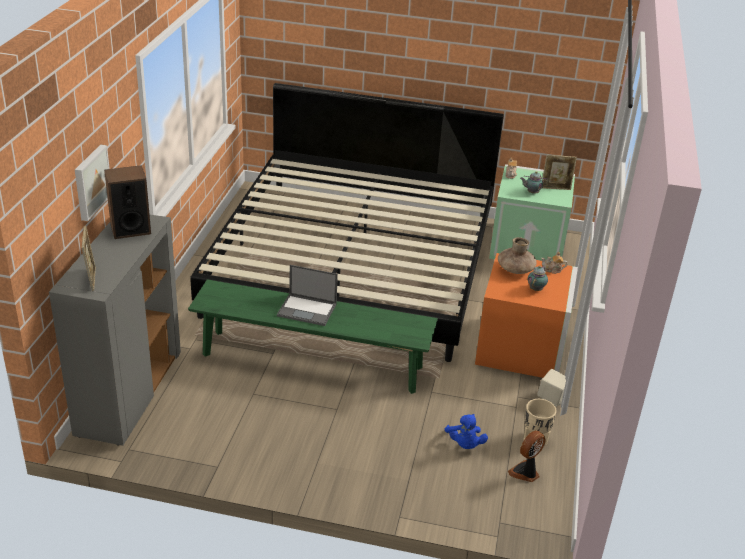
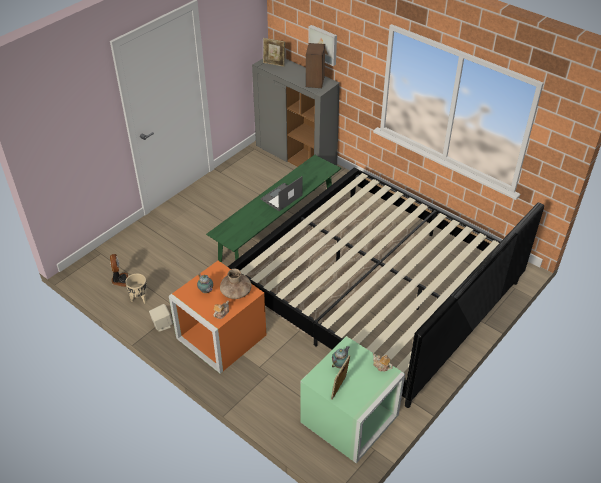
camera: 120 degrees right, 10 degrees up
blue plush toy [445,414,488,449] -> none

